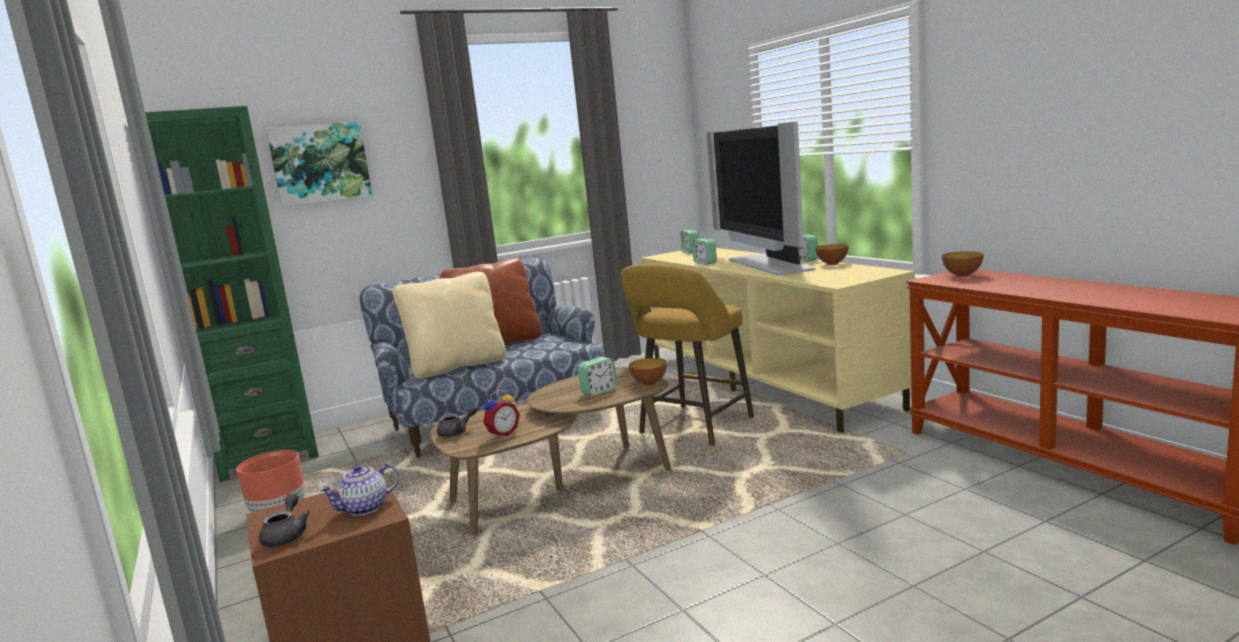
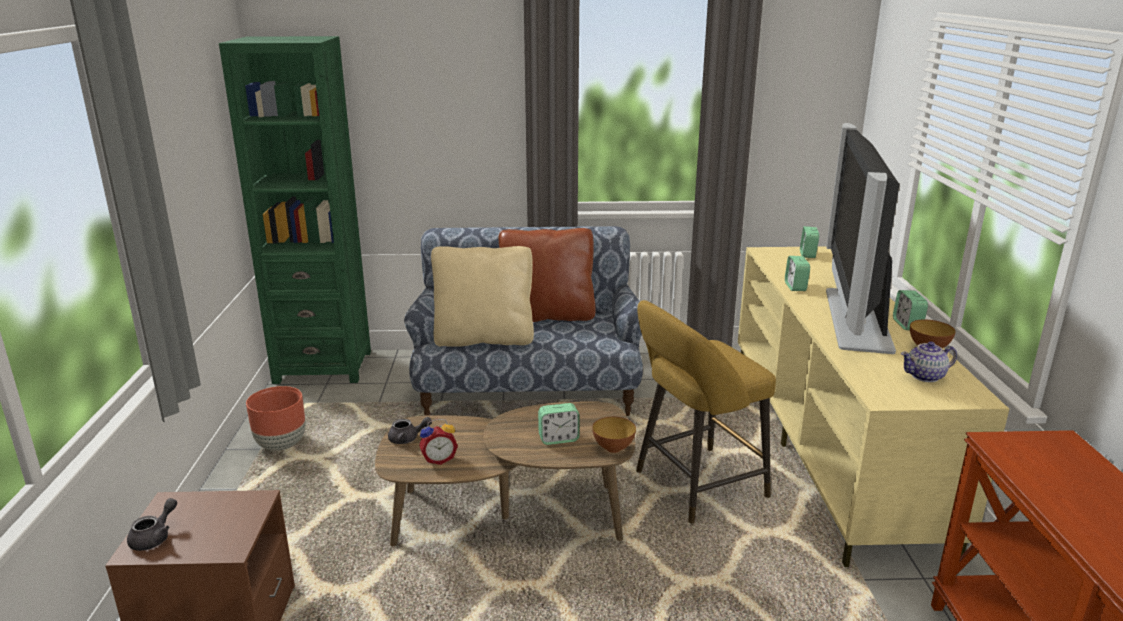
camera: 25 degrees right, 10 degrees up
picture [266,121,373,207] -> none
teapot [319,463,399,516] -> teapot moved to [901,341,957,382]
bowl [942,252,984,277] -> none

